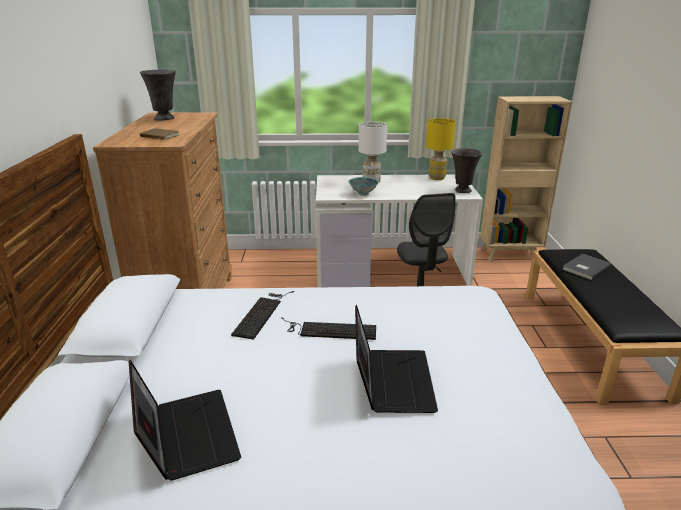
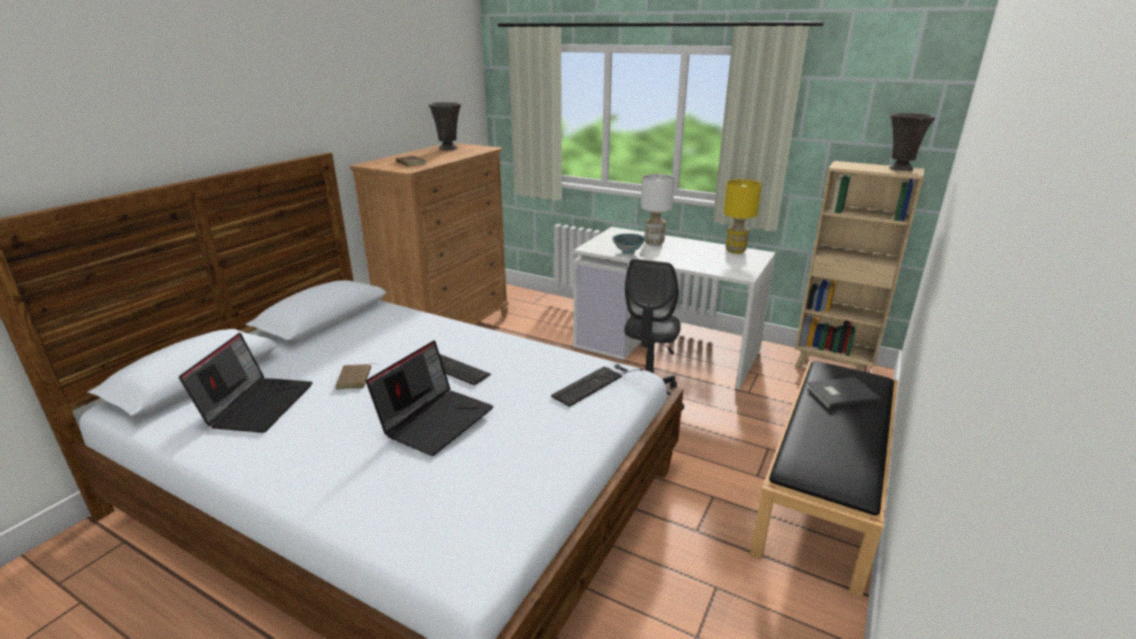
camera: 30 degrees right, 0 degrees up
keyboard [231,291,294,340] -> keyboard moved to [551,365,644,407]
grey vase [451,148,482,193] -> grey vase moved to [889,113,935,171]
none -> brown book [336,363,379,389]

